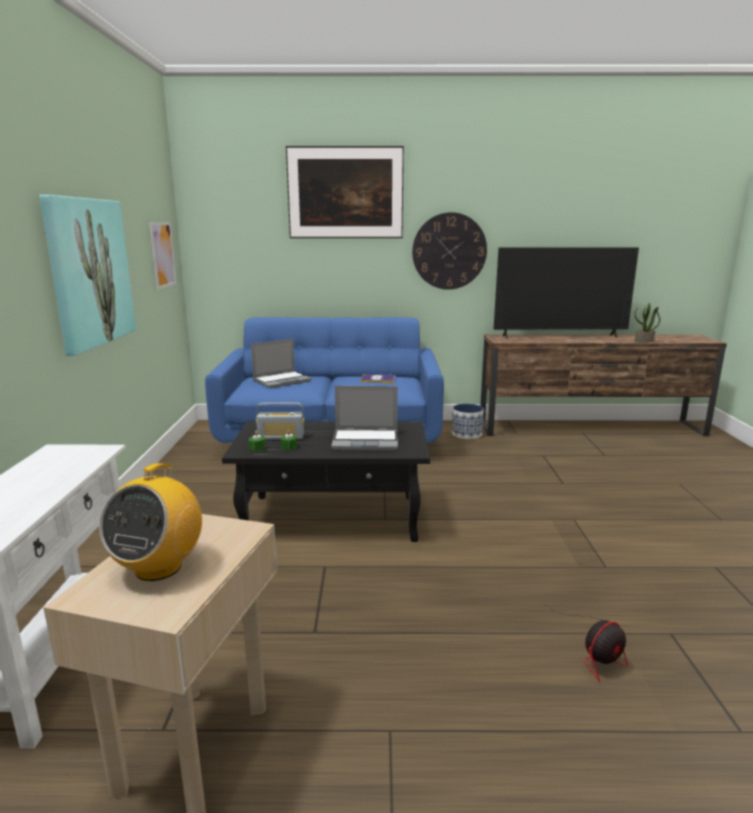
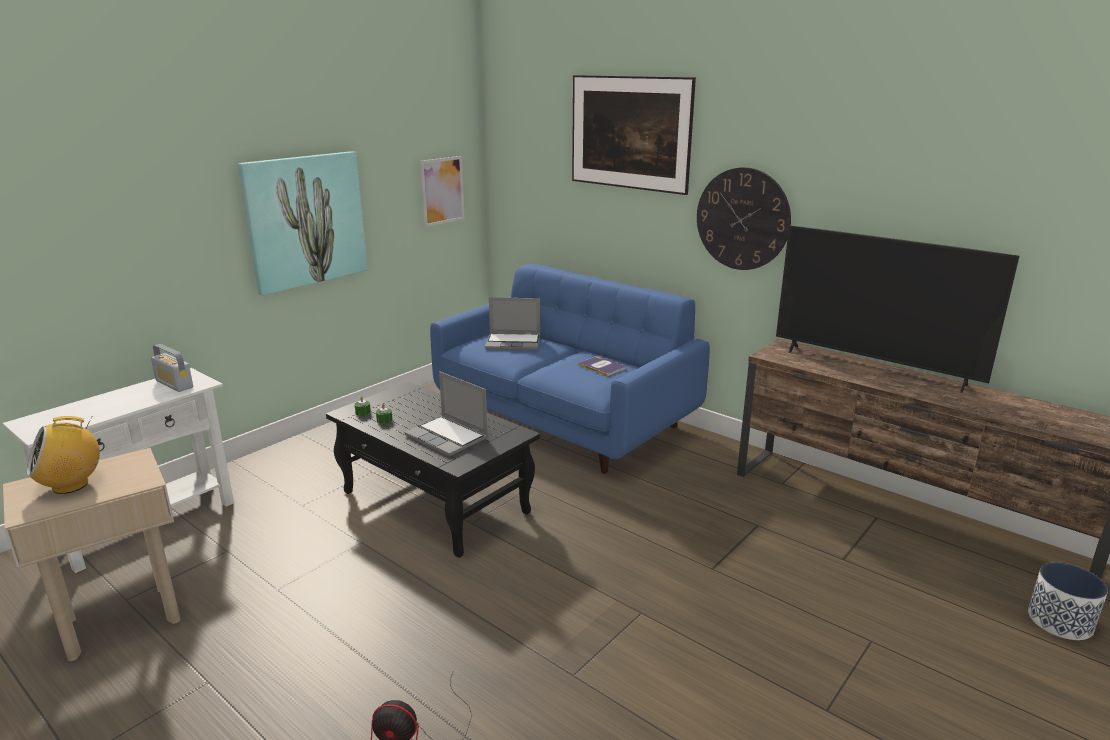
camera: 40 degrees right, 5 degrees up
radio [256,402,304,440] -> radio moved to [151,344,193,392]
planter [452,404,484,439] -> planter moved to [1028,562,1108,640]
potted plant [635,303,660,342] -> none

